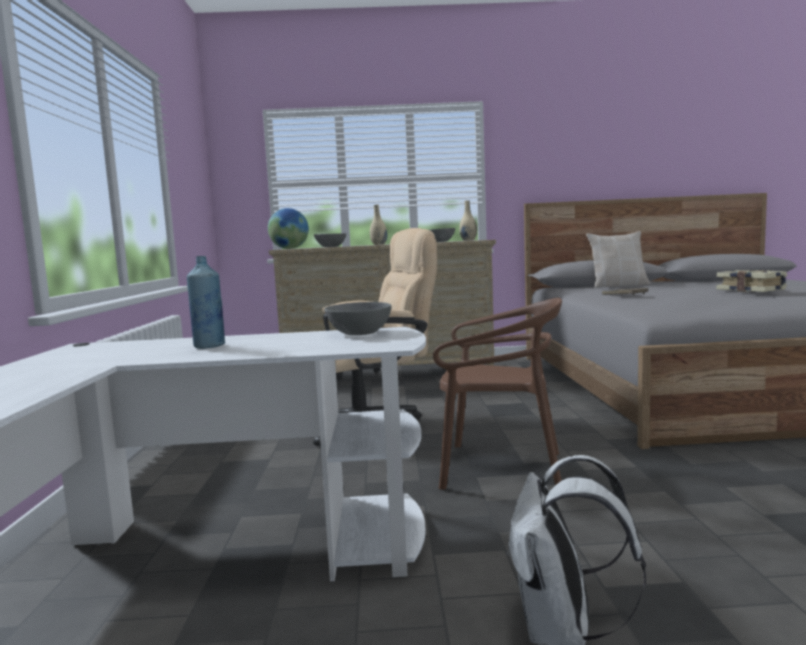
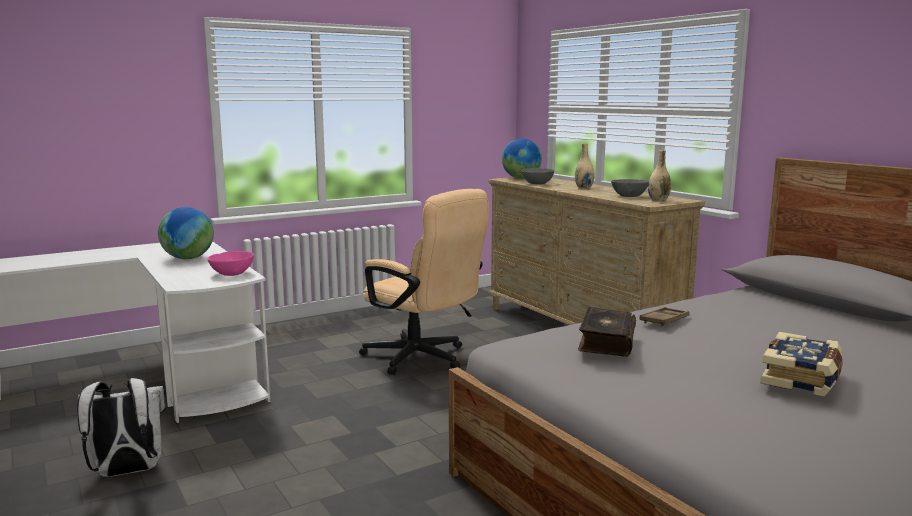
camera: 60 degrees right, 5 degrees up
blue bottle [187,256,225,349] -> globe [158,207,214,259]
grey bowl [325,302,391,335] -> pink bowl [207,251,254,276]
brown chair [433,298,562,490] -> none
beige pillow [586,231,650,288] -> none
none -> book [578,307,636,357]

